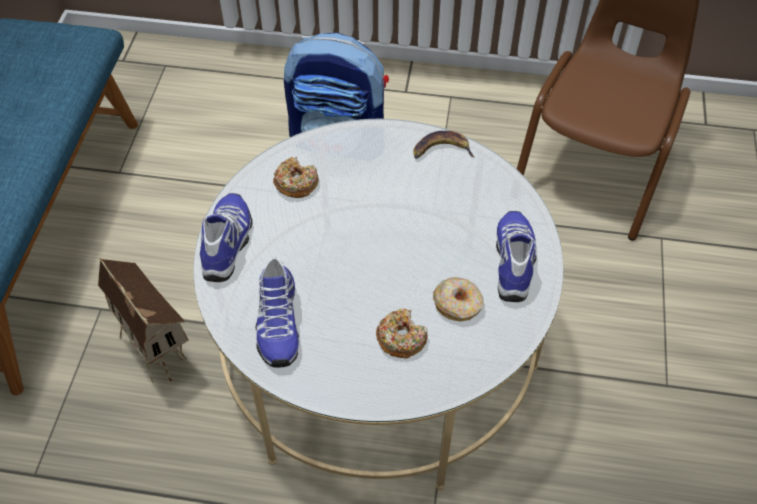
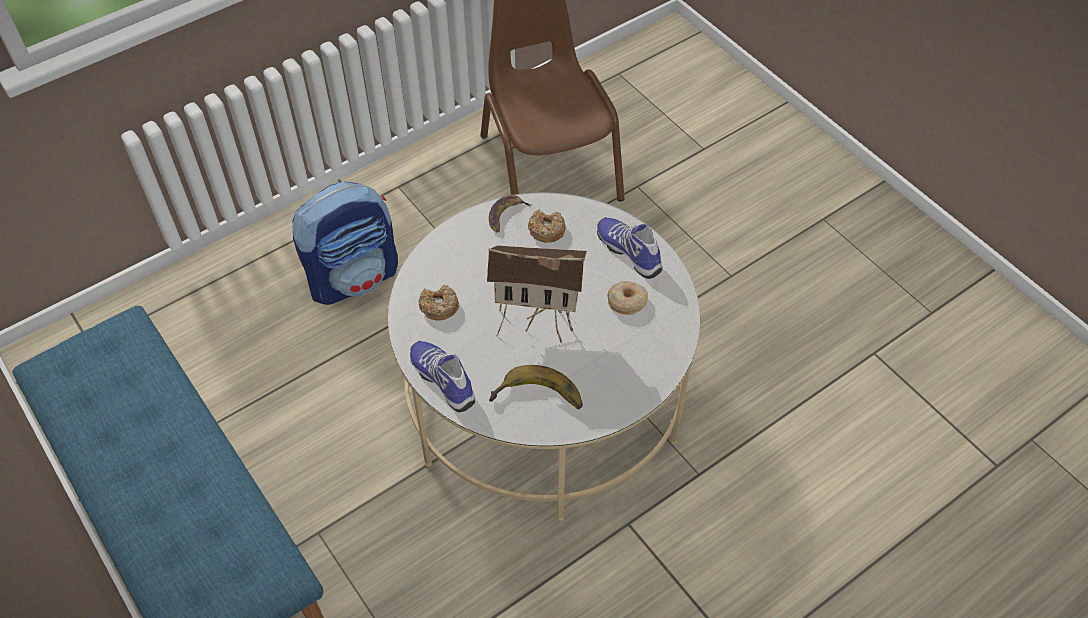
camera: 45 degrees left, 0 degrees up
toy house [98,258,189,383] -> toy house moved to [487,245,587,342]
shoe [256,257,299,368] -> banana [489,365,583,410]
donut [376,308,427,359] -> donut moved to [528,209,566,243]

